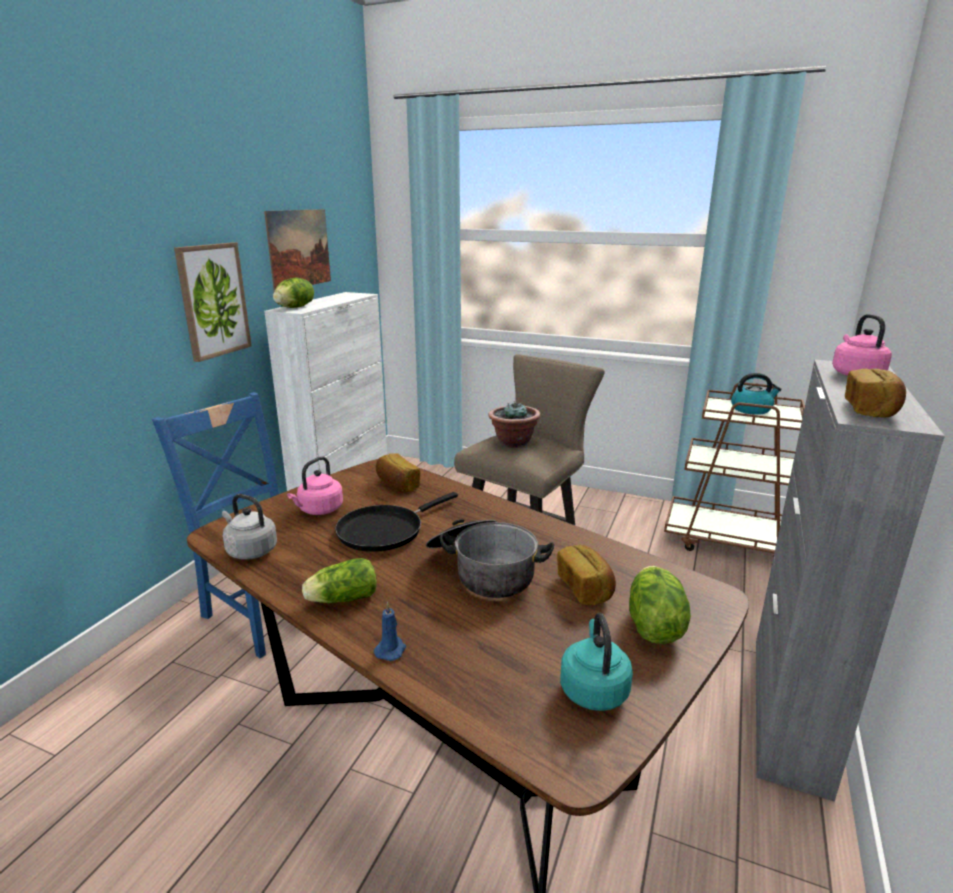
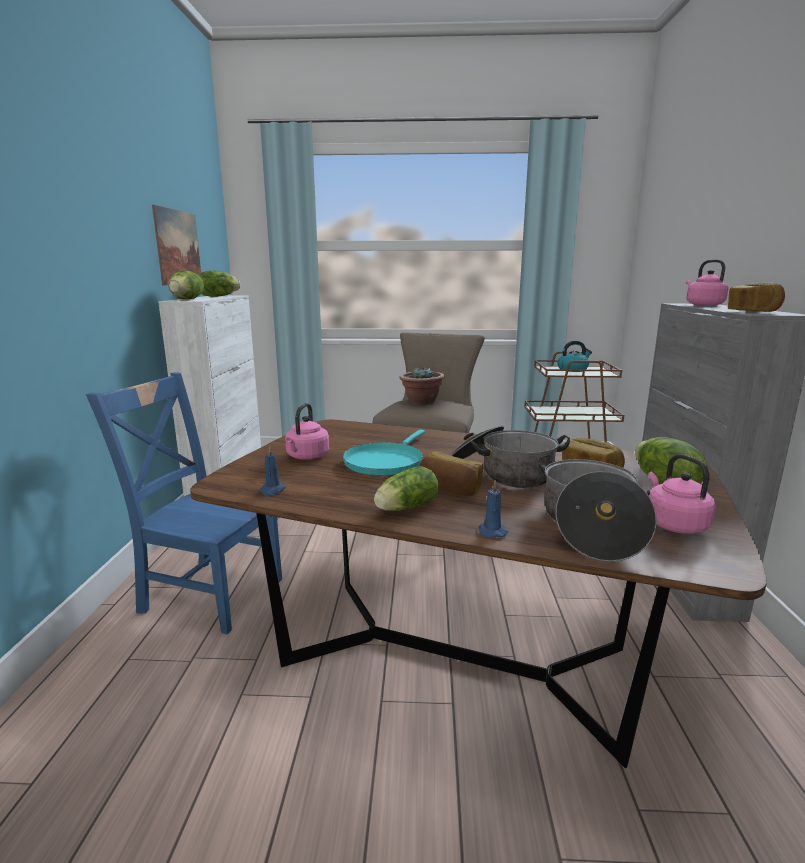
camera: 20 degrees left, 5 degrees down
picture [174,242,252,362] -> none
grey kettle [222,494,277,560] -> blue candle [260,446,286,496]
black frying pan [335,492,458,552] -> turquoise frying pan [343,430,425,476]
bread [376,453,420,493] -> bread moved to [420,451,483,496]
turquoise kettle [560,613,633,711] -> pink kettle [648,454,716,534]
none -> lettuce [198,270,241,297]
none -> cooking pot [539,455,657,562]

